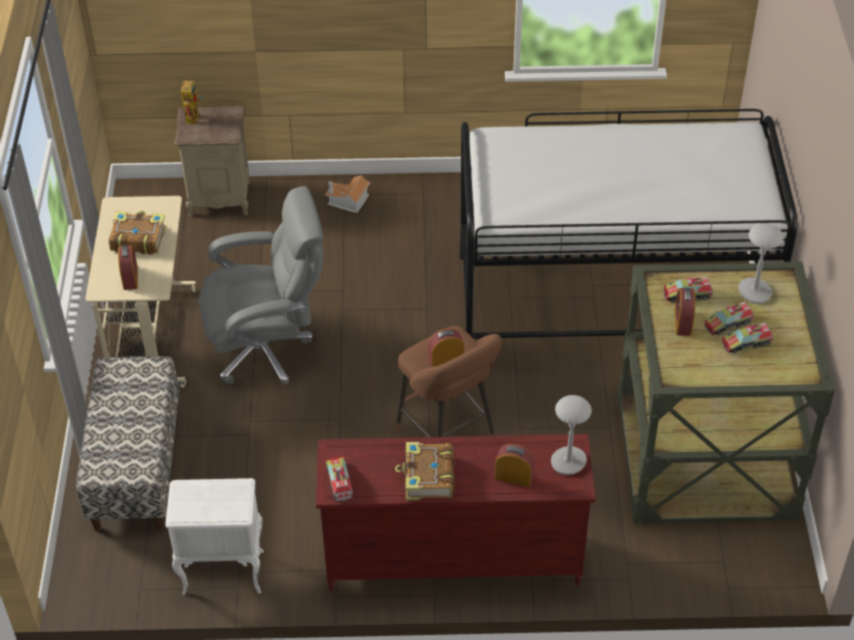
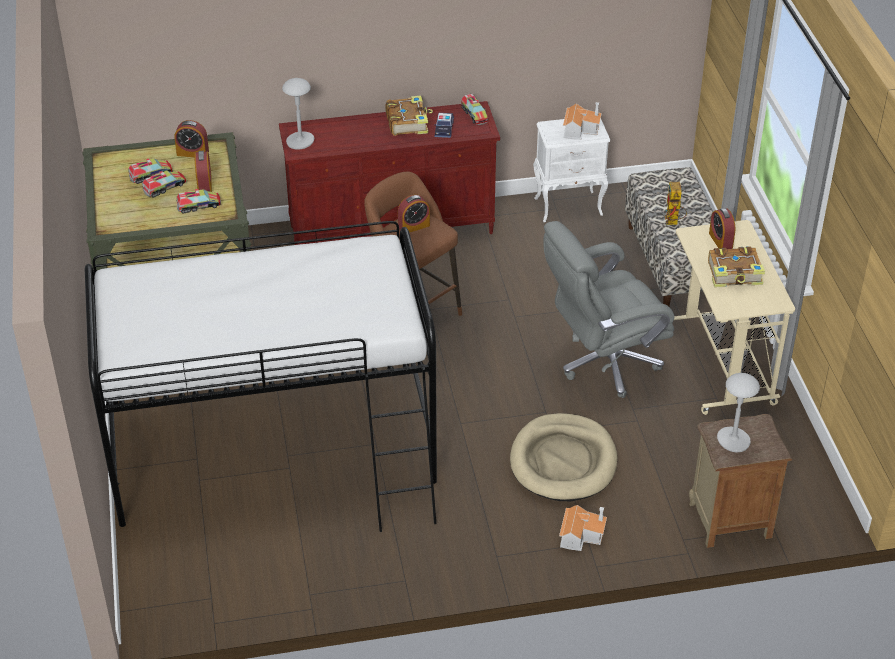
camera: 170 degrees right, 5 degrees down
toy robot [181,77,202,125] -> toy robot moved to [665,182,687,225]
alarm clock [495,444,535,487] -> alarm clock moved to [175,120,209,157]
grey table lamp [738,223,784,304] -> grey table lamp moved to [717,373,760,452]
none -> toy car [435,113,454,138]
none -> beige dog bed [510,413,617,501]
none -> toy house [563,102,602,140]

